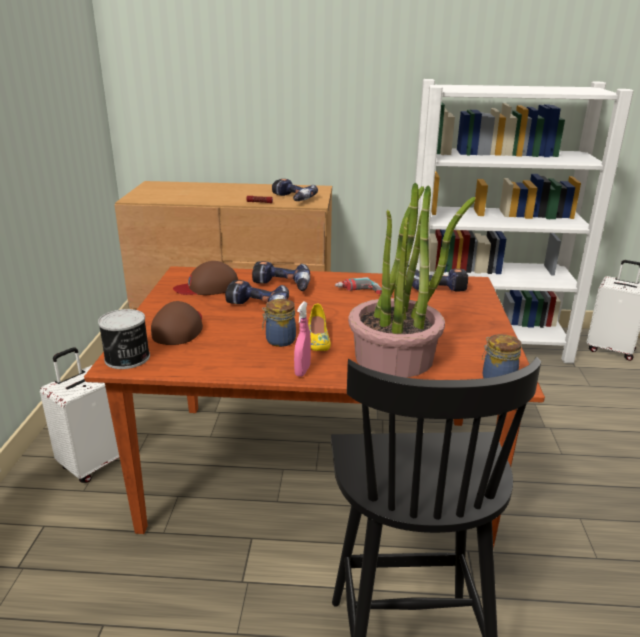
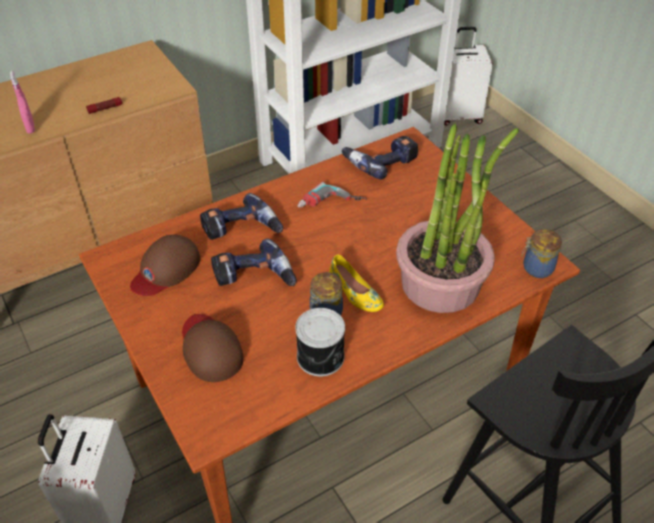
camera: 35 degrees left, 20 degrees up
can [98,309,150,369] -> can moved to [295,308,345,376]
power drill [272,179,318,201] -> none
pink spray bottle [294,301,311,377] -> pink spray bottle moved to [10,71,35,134]

